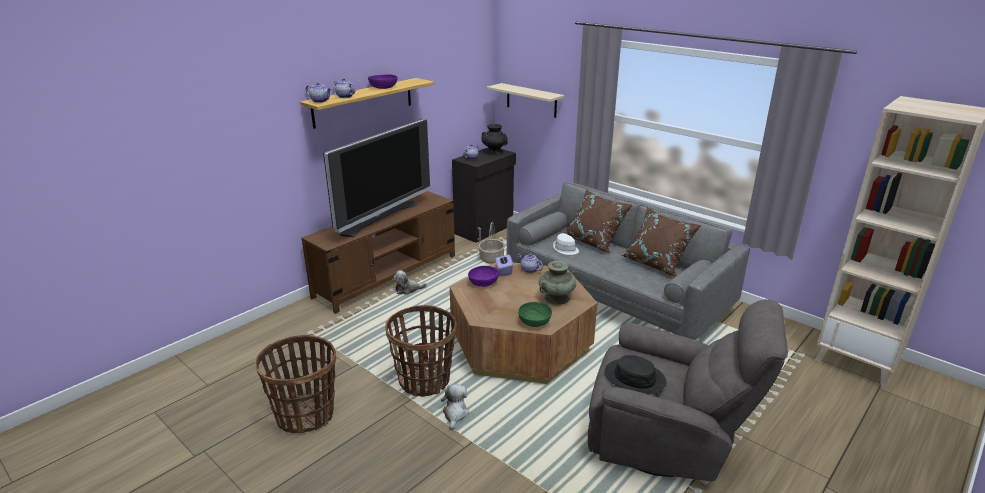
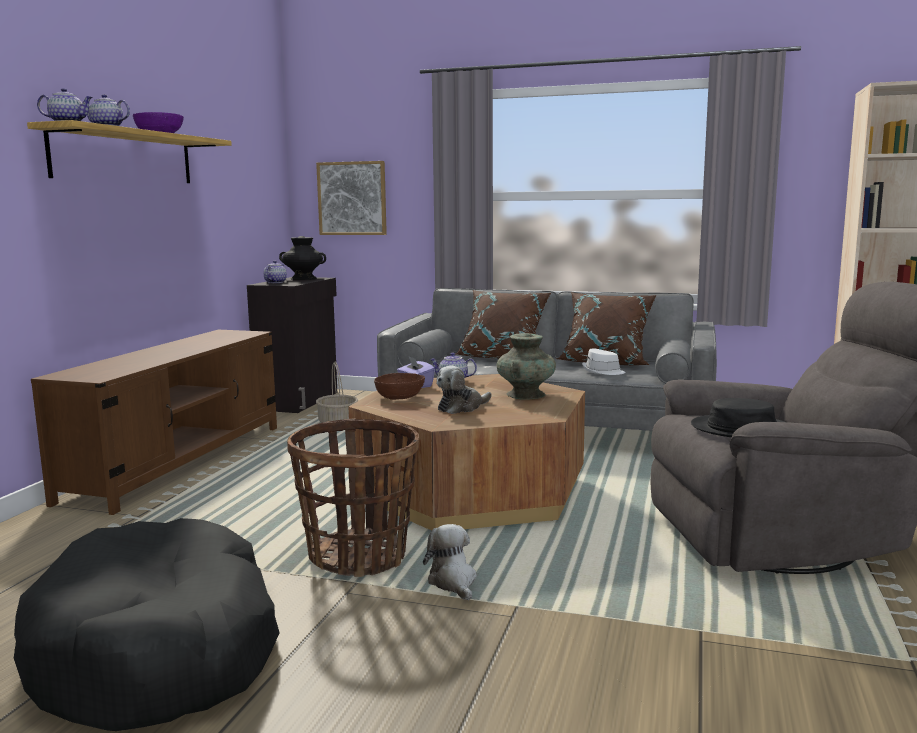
camera: 25 degrees left, 15 degrees down
basket [255,335,336,433] -> black dog bed [14,518,279,731]
television [323,119,430,237] -> none
plush toy [393,270,427,295] -> plush toy moved to [437,366,492,414]
purple bowl [468,266,499,287] -> brown bowl [374,373,425,400]
beige shelf [487,83,565,118] -> picture [316,161,387,235]
green bowl [518,302,552,327] -> none
white hat [553,233,579,255] -> white hat moved to [582,348,625,375]

